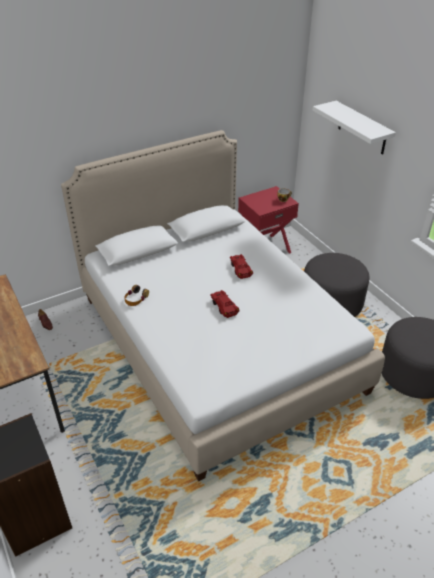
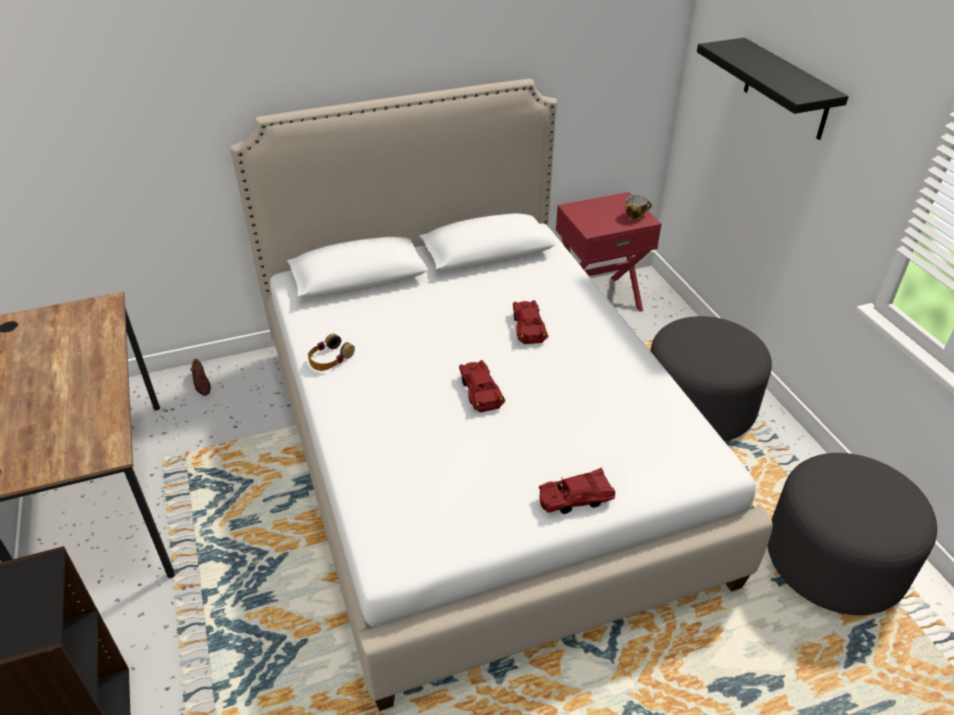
camera: 10 degrees right, 0 degrees up
white shelf [312,101,396,155] -> black shelf [697,38,849,140]
none -> red toy car [539,468,615,514]

